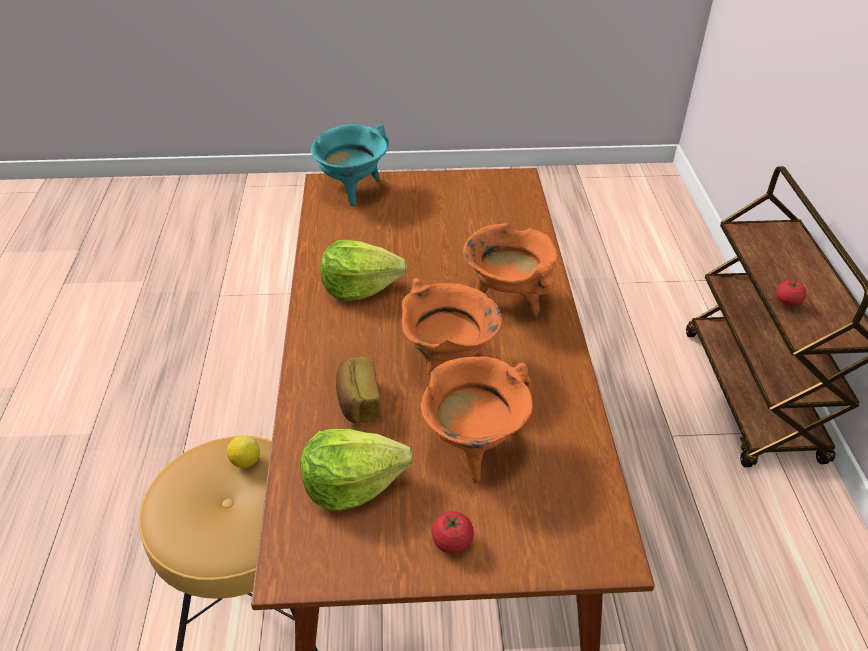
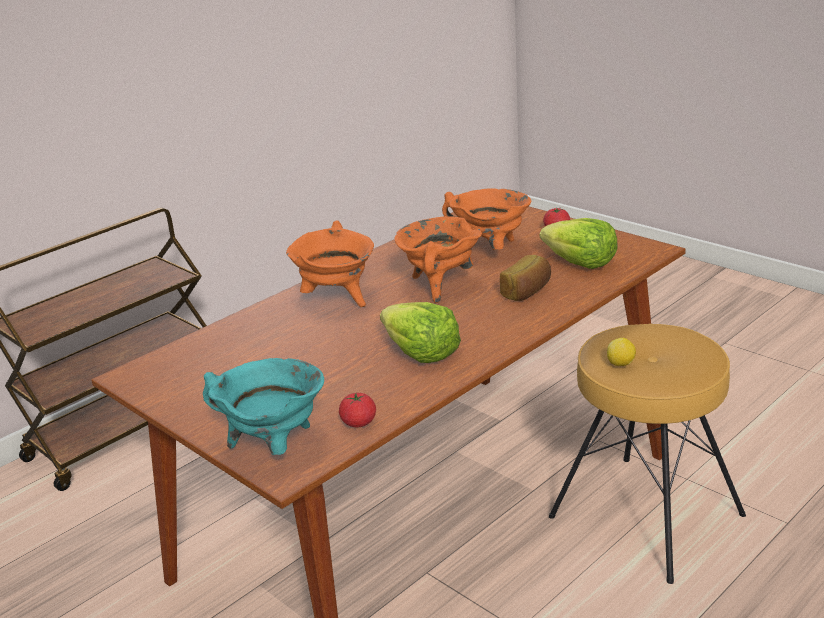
camera: 130 degrees left, 15 degrees down
tomato [776,279,806,306] -> tomato moved to [339,393,376,428]

